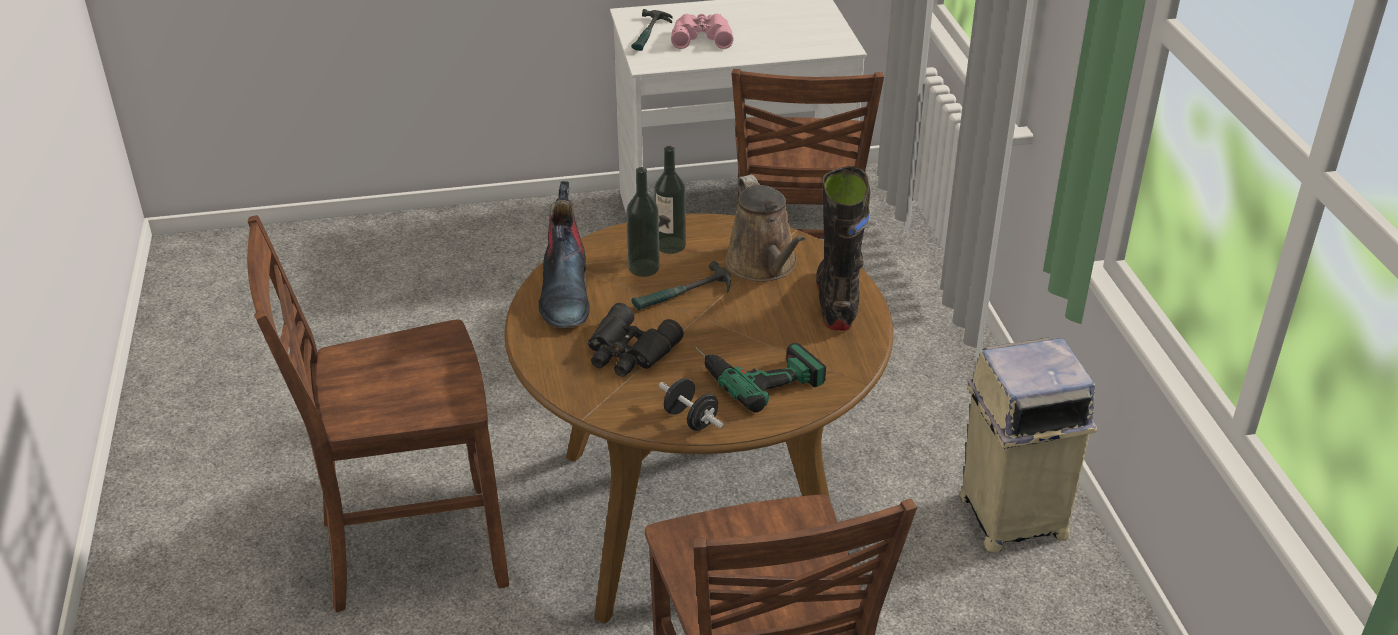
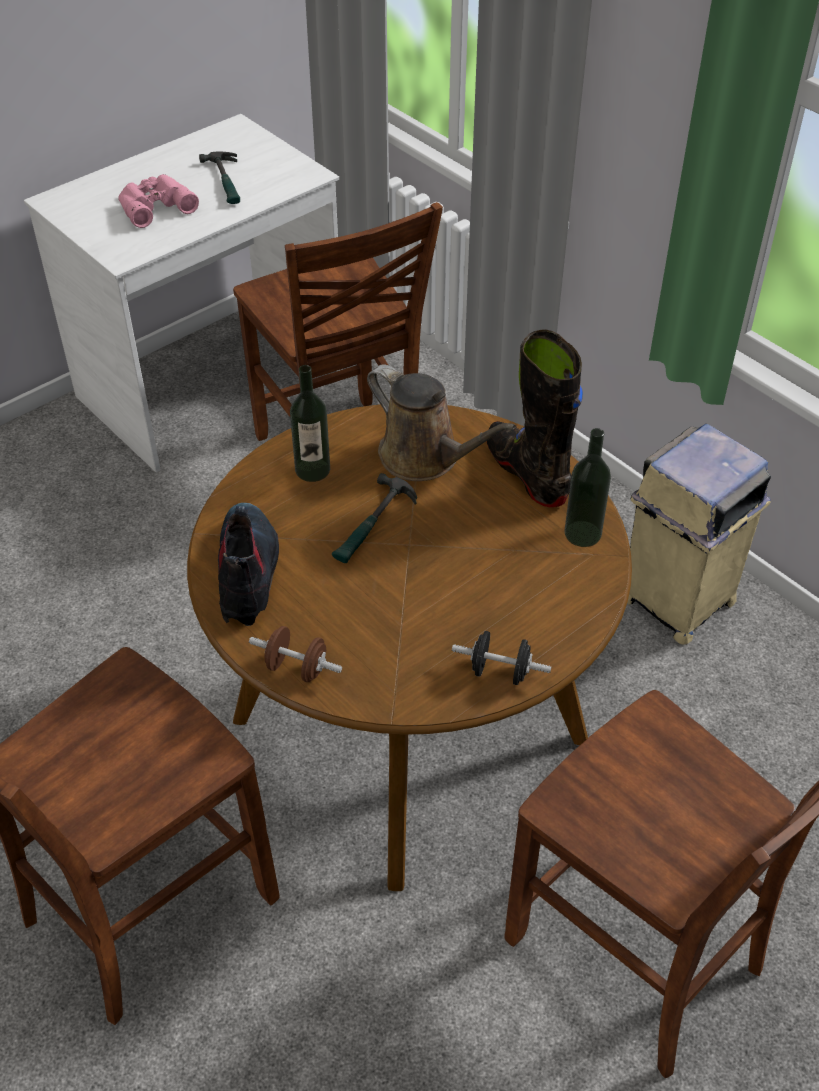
camera: 30 degrees left, 10 degrees up
boot [539,181,590,328] -> boot turned 150 degrees counterclockwise [218,503,279,626]
black binoculars [588,303,684,377] -> none
bottle [626,167,660,277] -> bottle moved to [565,428,611,547]
hammer [631,9,673,51] -> hammer moved to [199,151,240,204]
power drill [695,343,826,413] -> none
none -> brown dumbbell [249,626,342,682]

